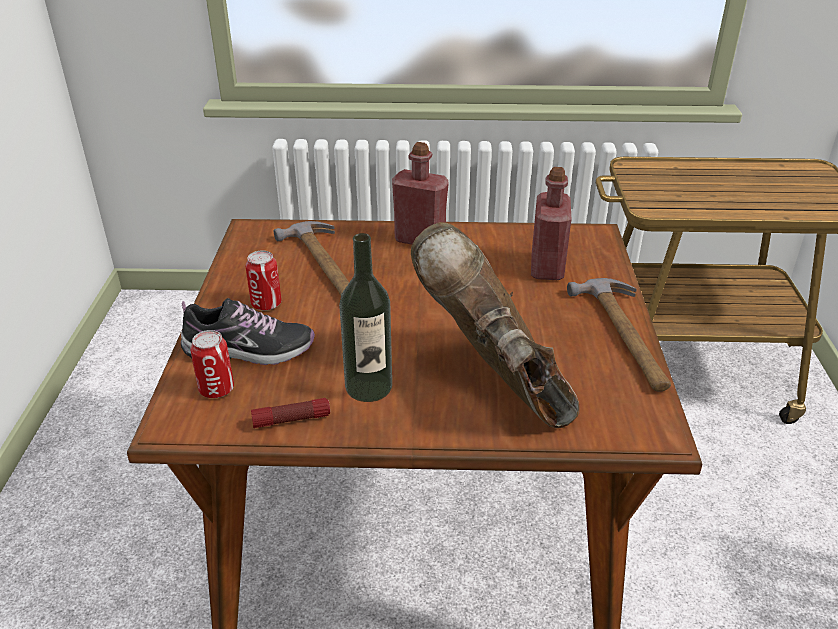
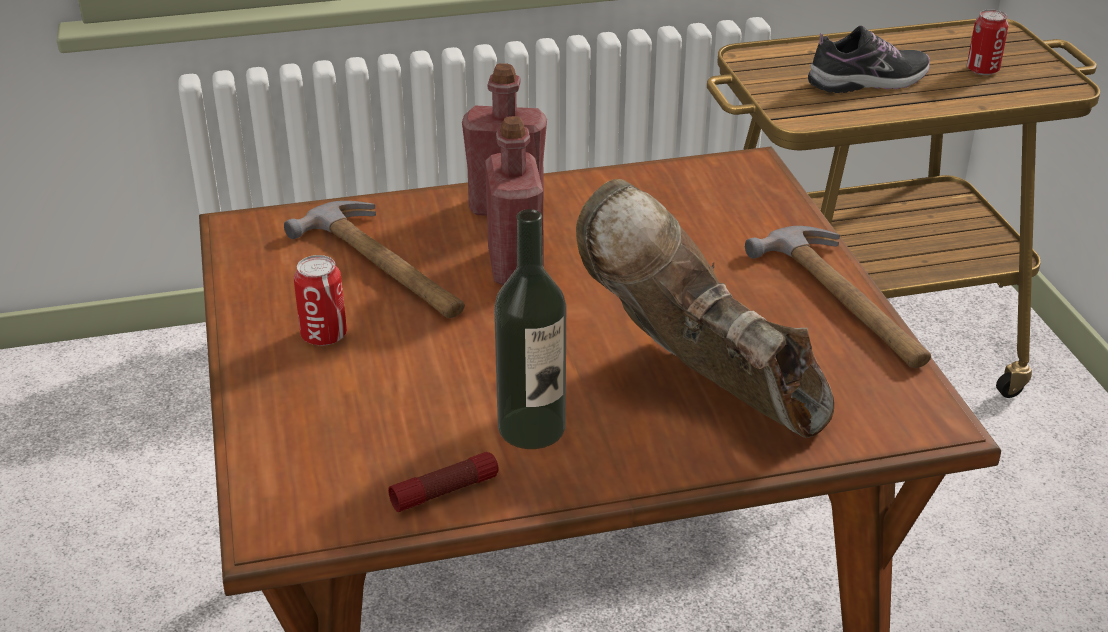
camera: 15 degrees left, 0 degrees up
shoe [181,298,315,365] -> shoe moved to [808,26,930,93]
can [190,330,234,398] -> can moved to [967,9,1009,75]
red bottle [531,167,571,280] -> red bottle moved to [485,116,544,285]

